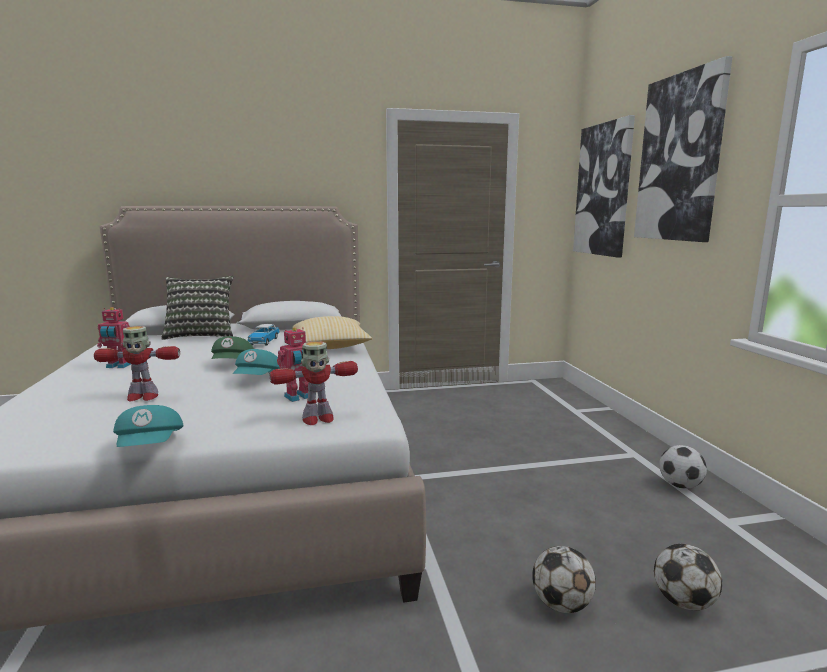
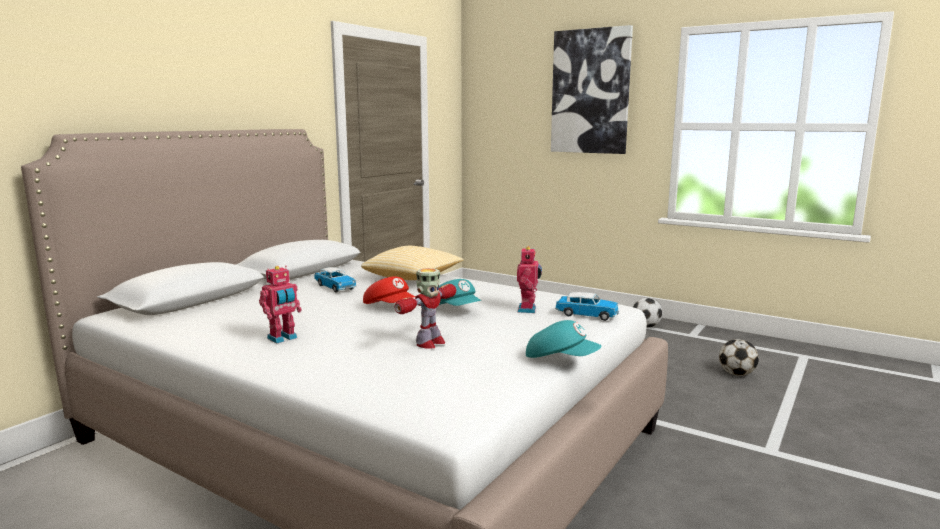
camera: 45 degrees left, 0 degrees up
pillow [161,276,234,340] -> none
green cap [211,336,254,359] -> red cap [363,277,415,304]
toy robot [270,341,358,425] -> toy car [555,292,619,321]
football [532,546,596,613] -> none
picture [573,115,635,257] -> none

